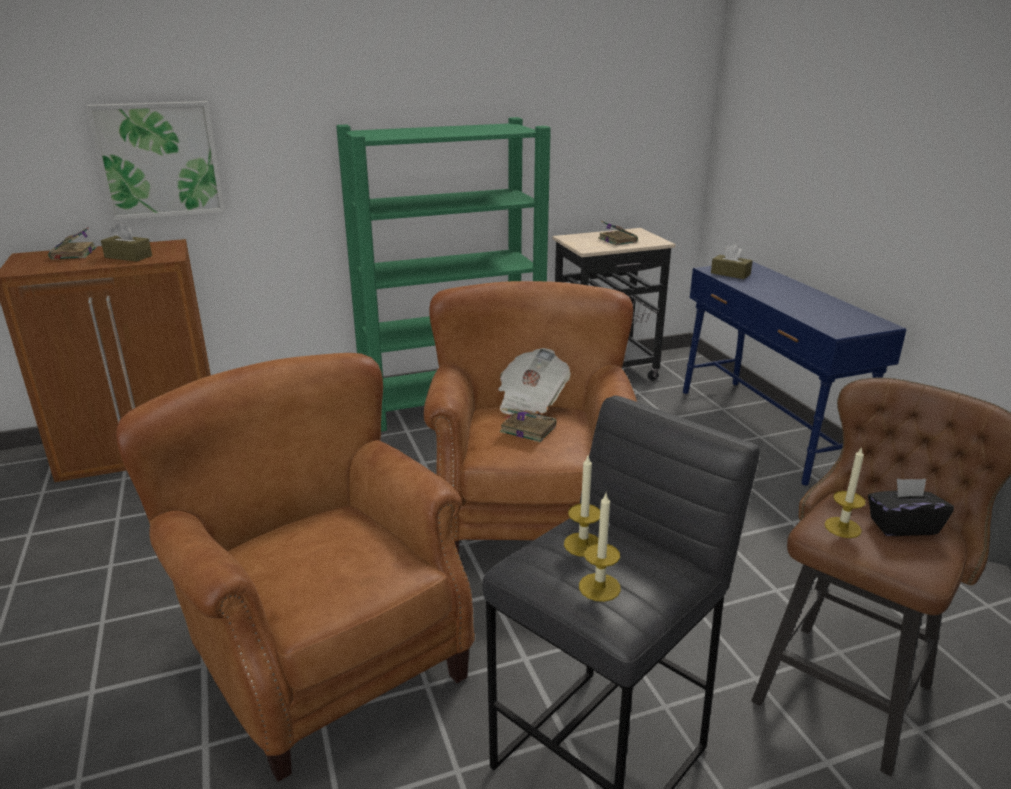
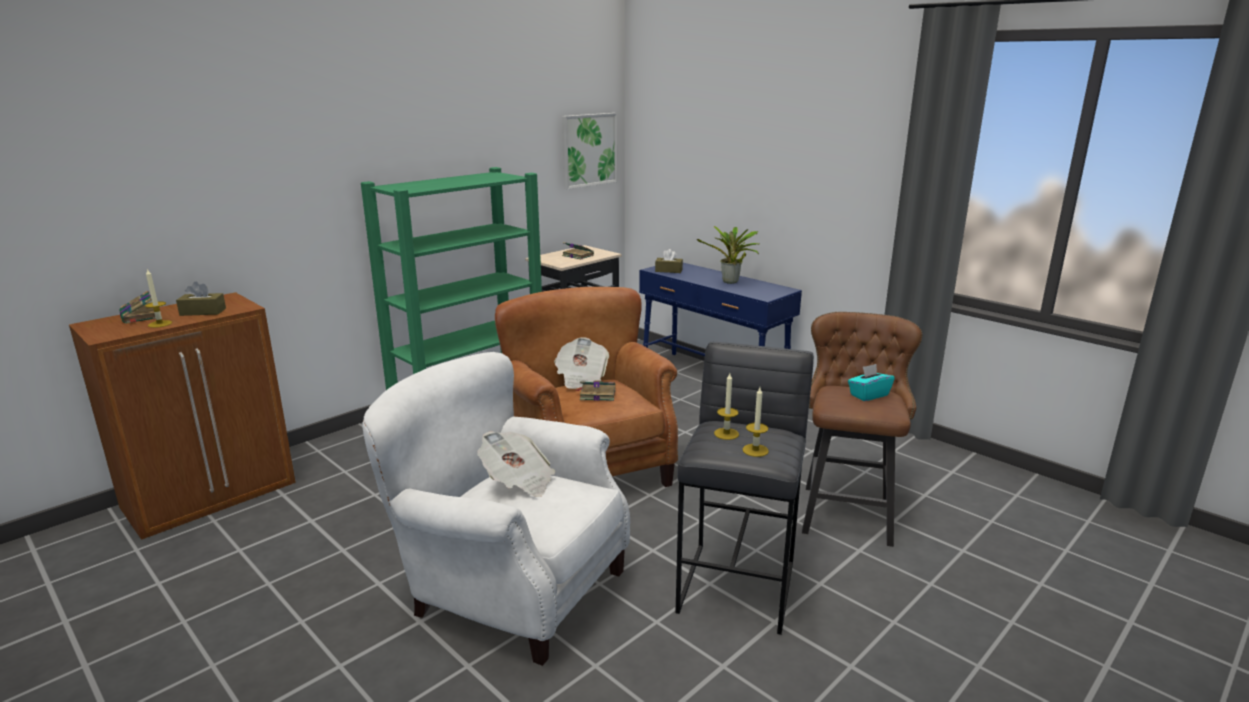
camera: 25 degrees left, 5 degrees down
picture [86,101,225,221] -> picture moved to [562,113,617,189]
brown armchair [116,353,475,782] -> white armchair [363,352,630,666]
candle [824,446,866,538] -> candle moved to [145,269,172,328]
black tissue box [868,479,954,536] -> turquoise tissue box [848,364,895,401]
none -> newspaper [477,431,555,497]
none -> potted plant [697,226,760,284]

